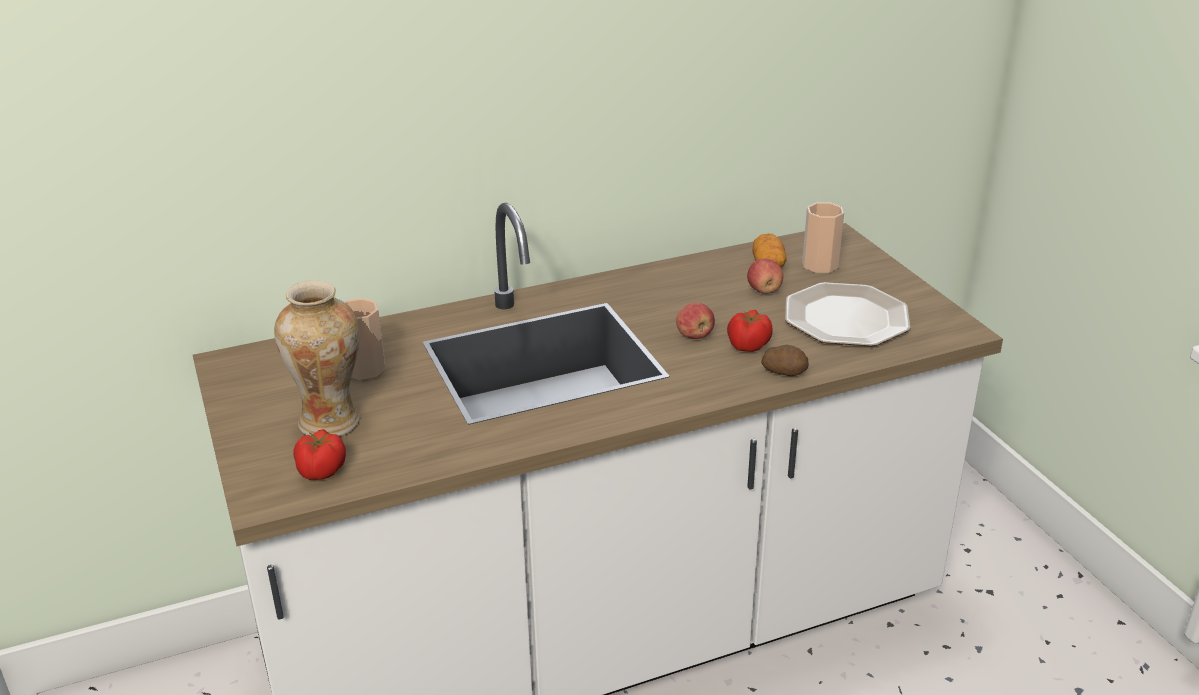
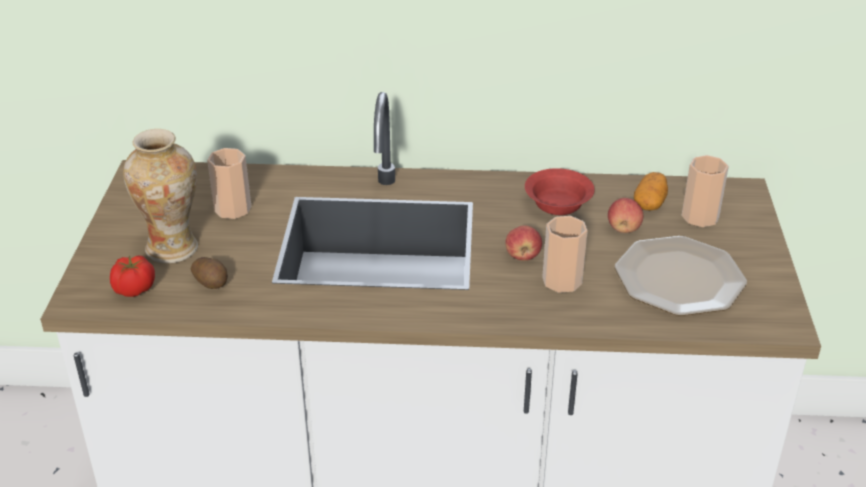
camera: 25 degrees right, 5 degrees up
tomato [727,310,772,352] -> cup [542,216,588,293]
potato [761,345,809,376] -> potato moved to [191,257,228,289]
none -> red bowl [525,168,595,215]

